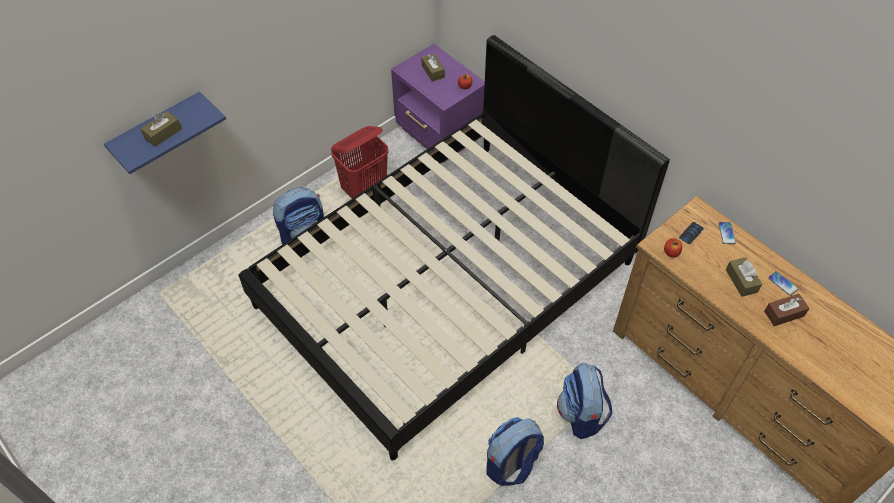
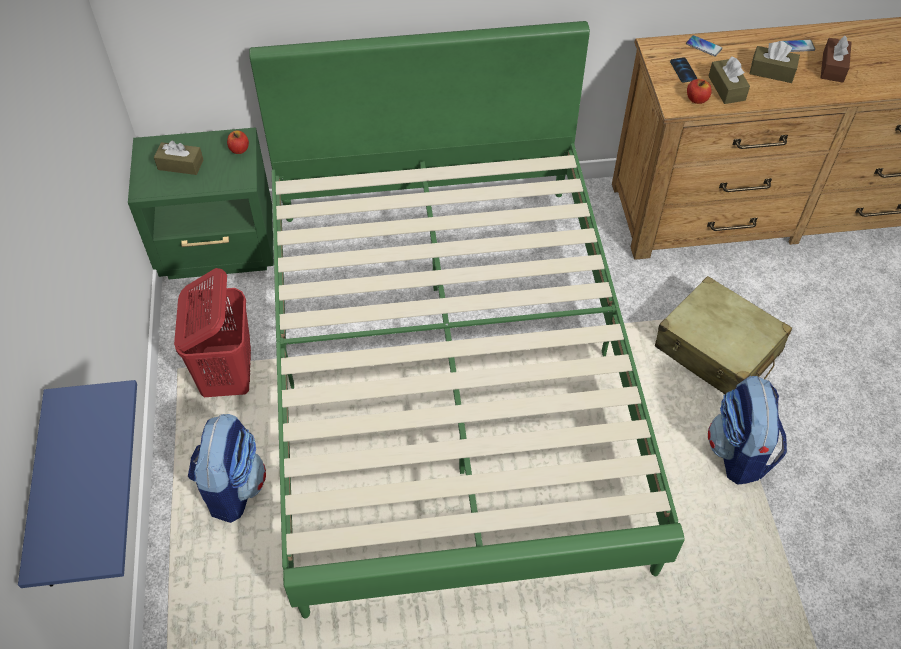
camera: 55 degrees left, 0 degrees up
brown tissue box [140,111,182,147] -> brown tissue box moved to [708,56,750,104]
black bed [239,35,670,460] -> green bed [249,21,685,618]
purple nightstand [391,44,485,163] -> green nightstand [128,127,274,279]
backpack [557,363,612,439] -> beige suitcase [655,276,792,394]

